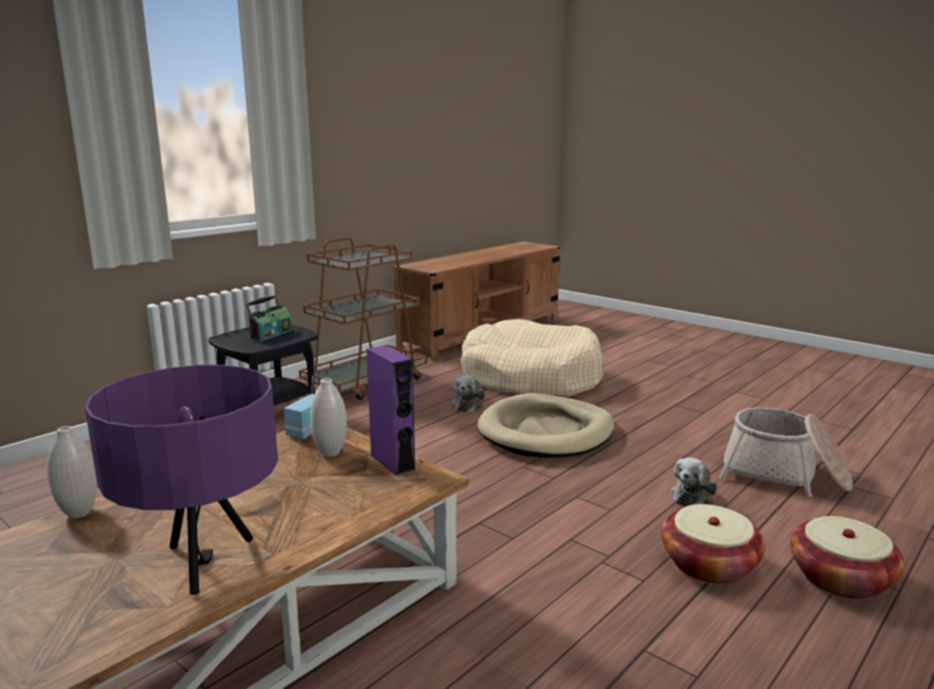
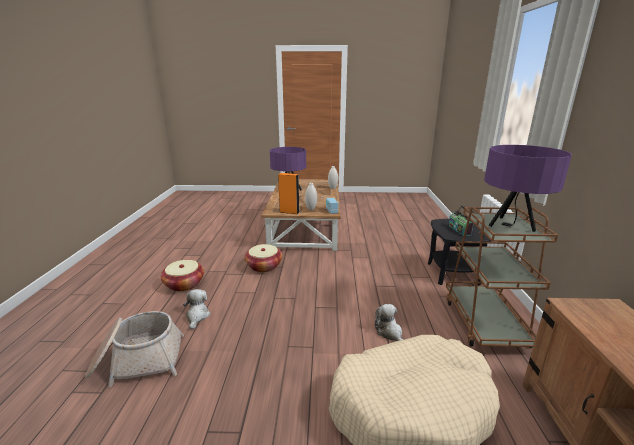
camera: 140 degrees right, 5 degrees up
purple speaker [367,345,416,476] -> orange speaker [278,173,299,214]
beige dog bed [477,393,614,458] -> none
basket [790,516,905,600] -> basket moved to [245,244,282,272]
none -> purple table lamp [484,145,572,232]

